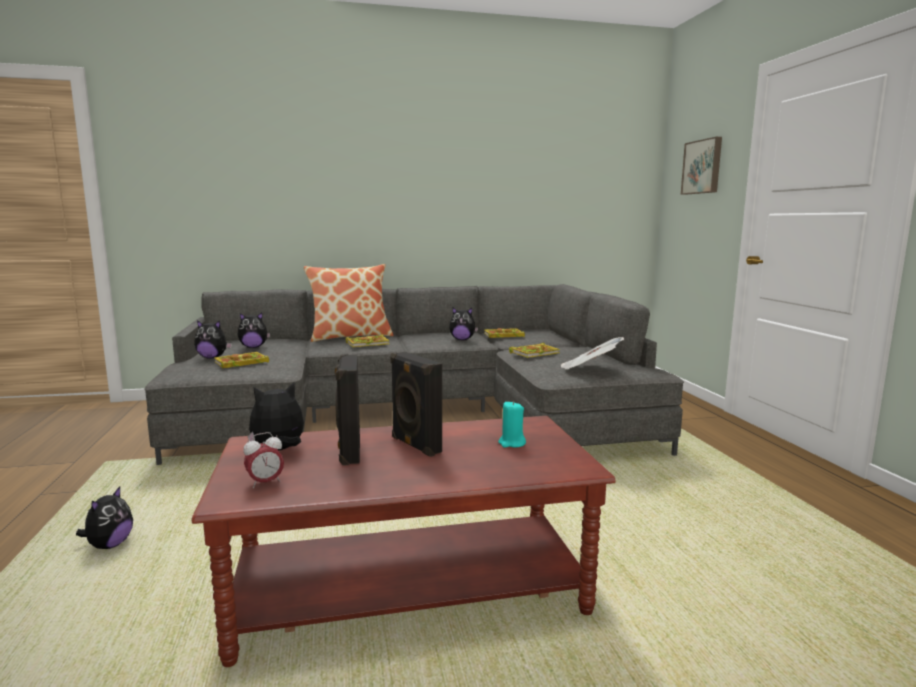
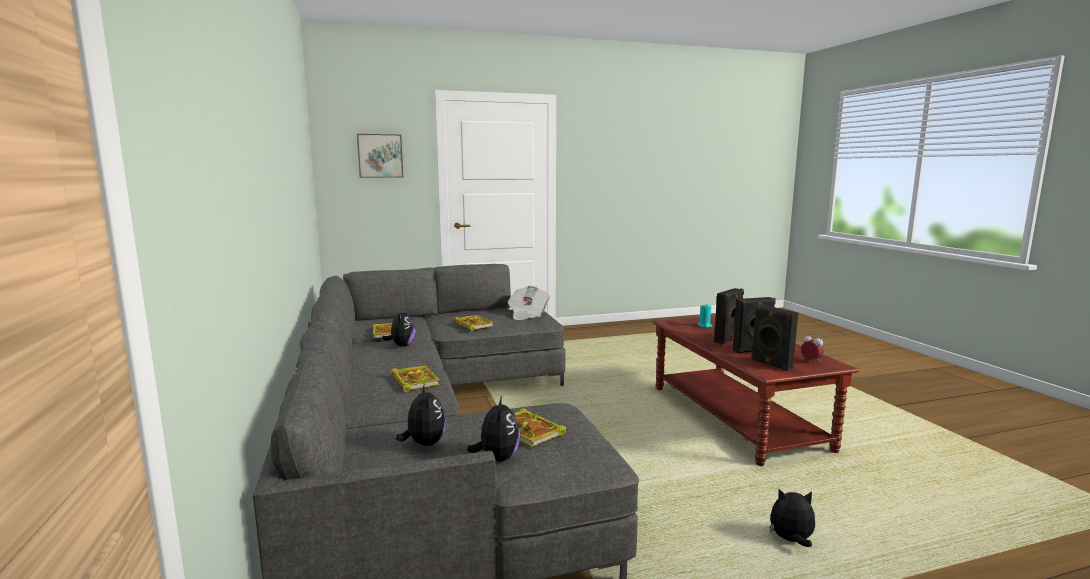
camera: 95 degrees left, 0 degrees up
plush toy [248,382,304,450] -> black speaker [751,305,798,371]
pillow [304,264,394,342] -> none

